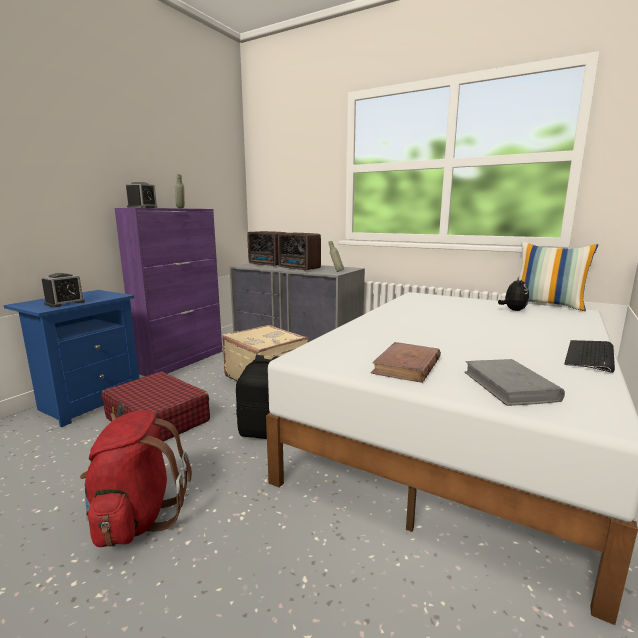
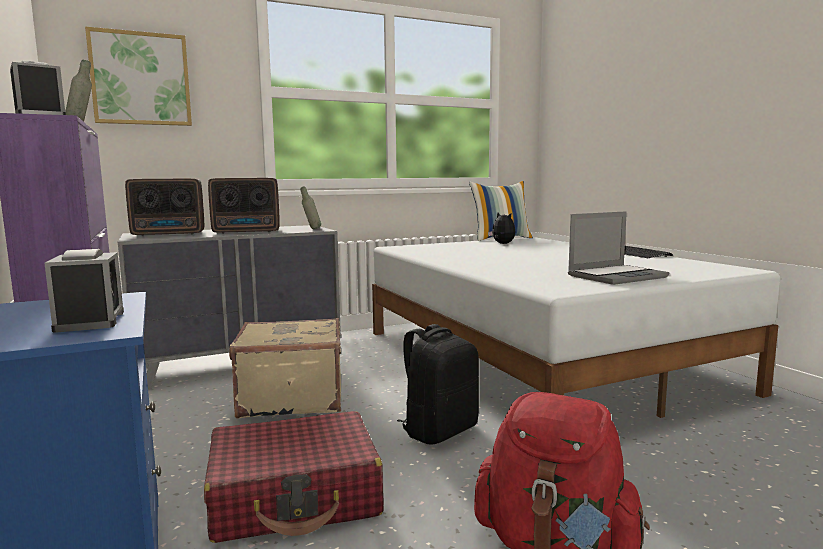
camera: 55 degrees left, 5 degrees down
brown book [371,342,441,383] -> laptop [568,211,669,285]
grey book [465,359,565,406] -> none
none -> picture [85,27,192,126]

